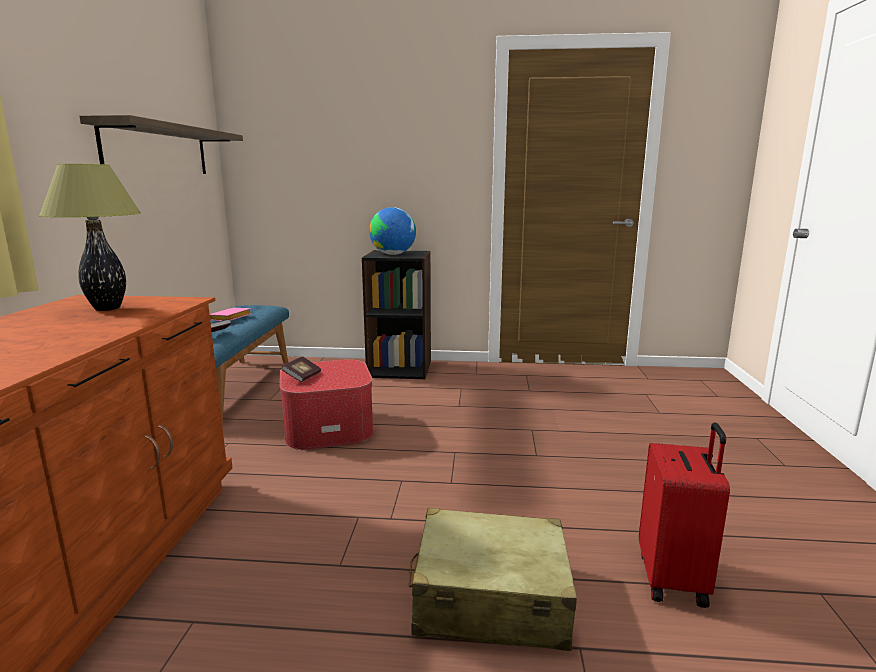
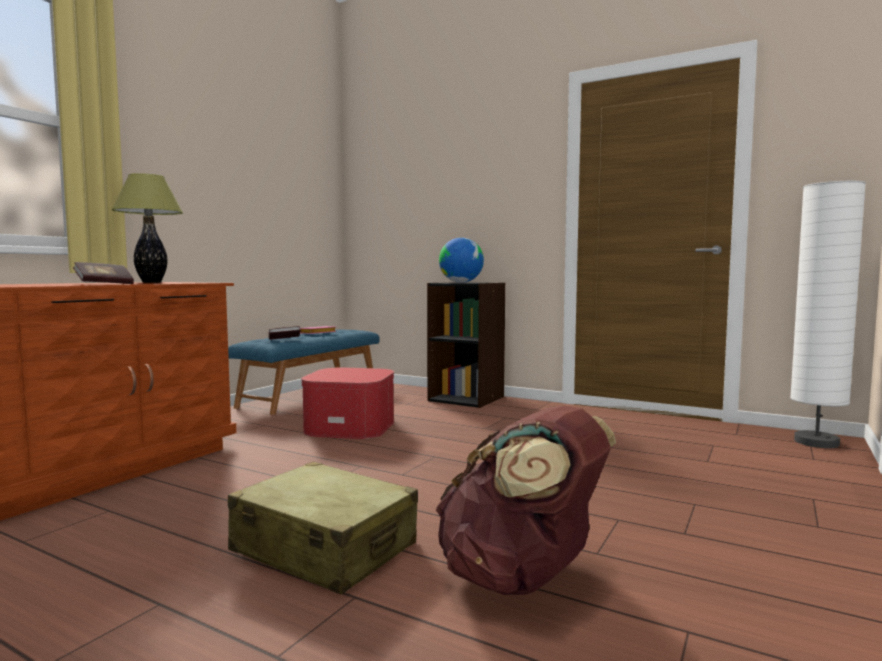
camera: 25 degrees right, 10 degrees down
shelf [79,115,243,174] -> none
book [282,356,321,382] -> book moved to [73,262,134,284]
red suitcase [639,423,730,608] -> brown backpack [436,405,616,595]
none -> white floor lamp [790,181,866,448]

